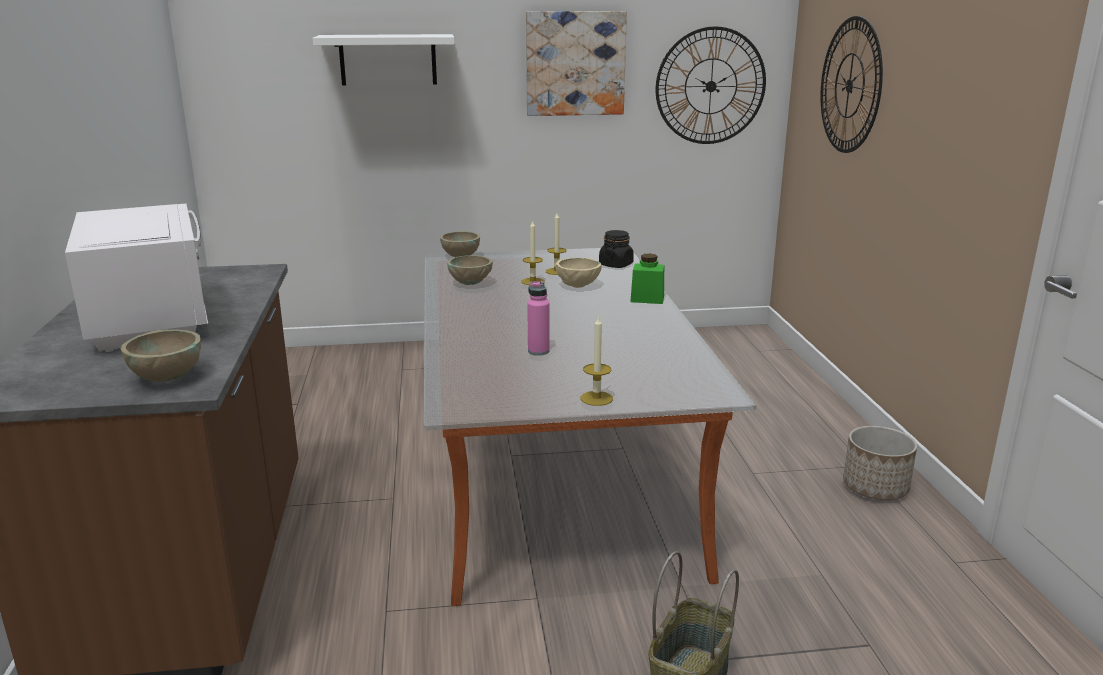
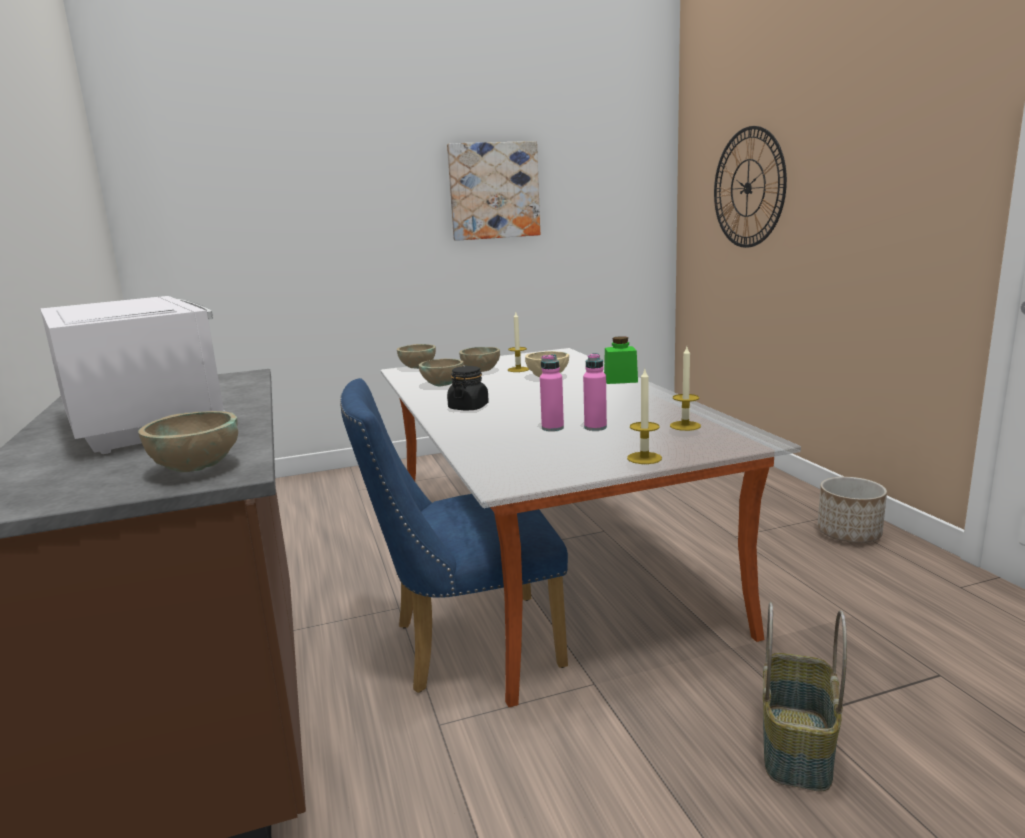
camera: 10 degrees left, 5 degrees down
white shelf [313,34,455,86] -> none
candle [521,220,545,285] -> candle moved to [670,347,701,431]
black jar [599,230,634,268] -> black jar moved to [447,366,489,411]
wall clock [656,26,766,144] -> none
none -> blue chair [340,378,568,693]
none -> beige bowl [459,347,500,372]
none -> pink bottle [583,353,607,431]

